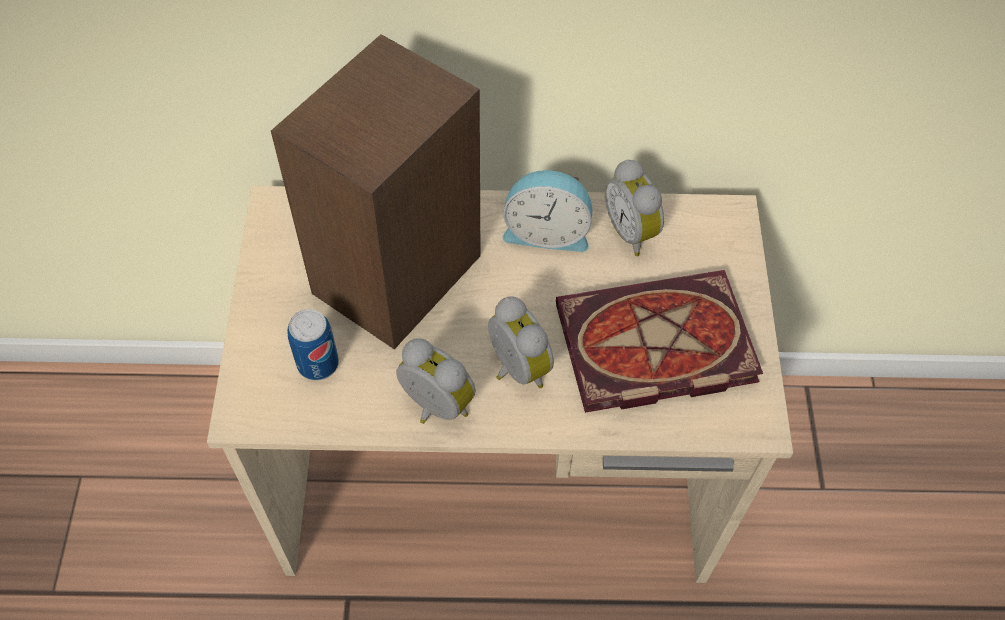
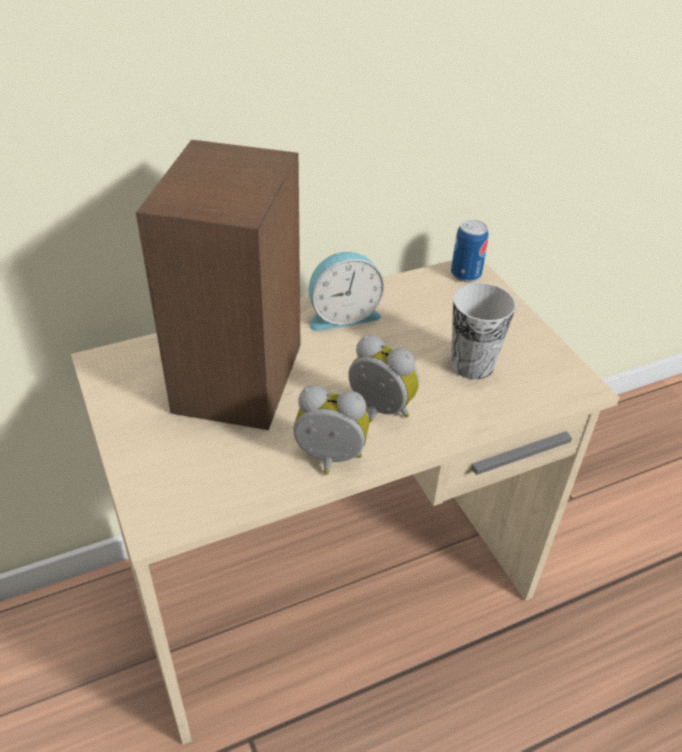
camera: 25 degrees left, 15 degrees down
can [287,309,339,381] -> can moved to [451,220,488,282]
book [556,270,763,413] -> cup [451,283,516,379]
alarm clock [605,159,664,256] -> none

